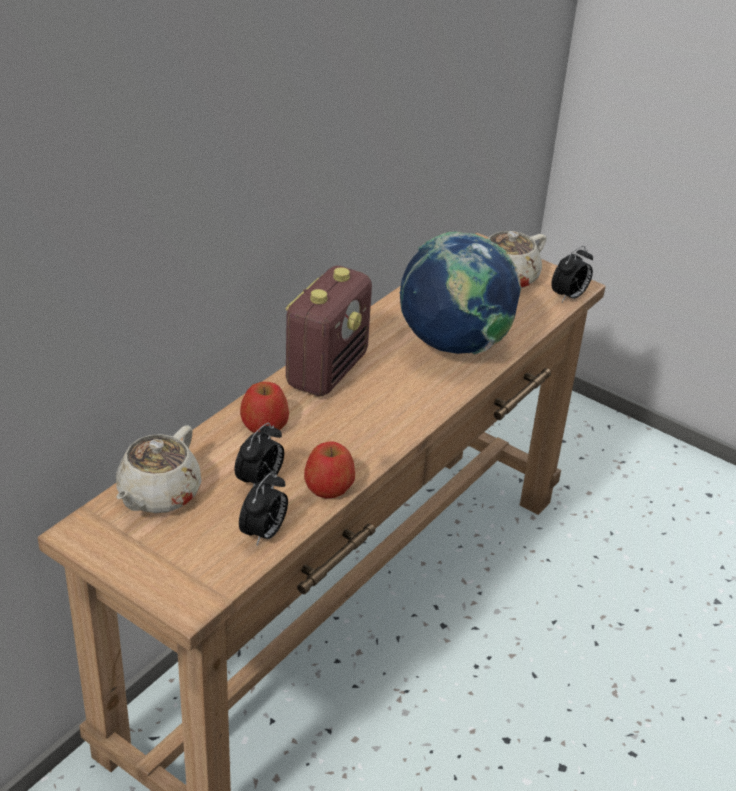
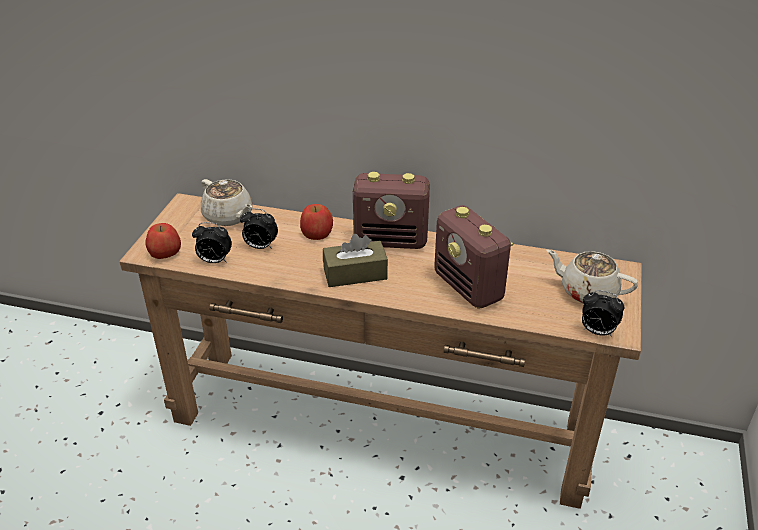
camera: 70 degrees right, 0 degrees up
beige teapot [116,425,201,513] -> beige teapot turned 135 degrees counterclockwise [201,179,253,226]
apple [304,442,355,498] -> apple moved to [146,223,181,259]
globe [400,231,521,355] -> radio [434,205,514,309]
none -> brown tissue box [323,234,388,287]

